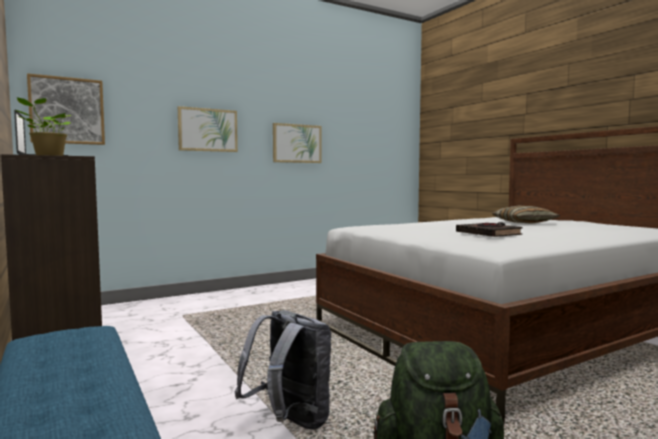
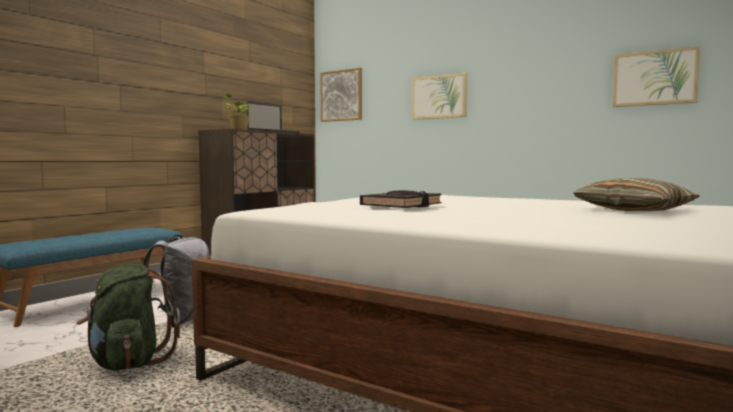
camera: 65 degrees right, 0 degrees up
picture [273,123,322,163] -> picture moved to [613,46,700,107]

